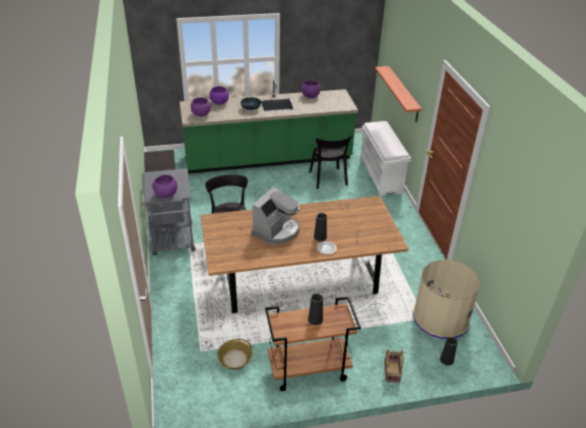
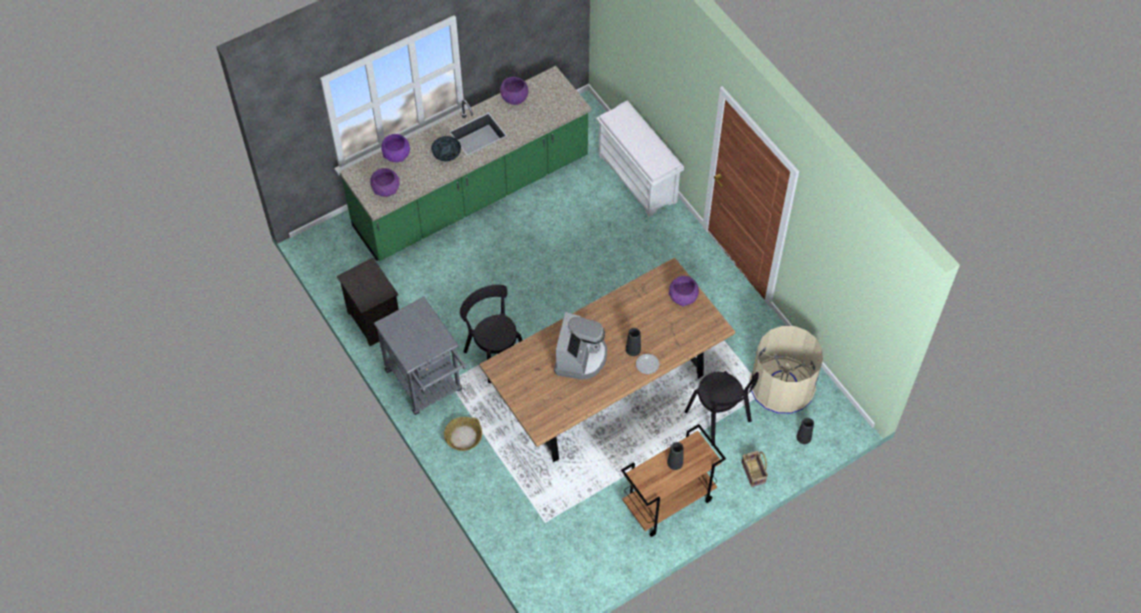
camera: 20 degrees left, 20 degrees up
purple bowl [152,175,177,198] -> purple bowl moved to [669,276,699,306]
basket [217,339,252,370] -> basket moved to [444,417,482,451]
black chair [309,134,353,189] -> black chair moved to [685,371,759,446]
shelf [375,66,422,122] -> none

